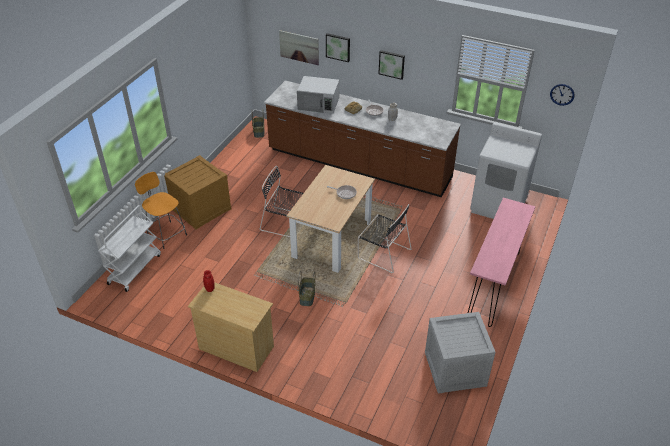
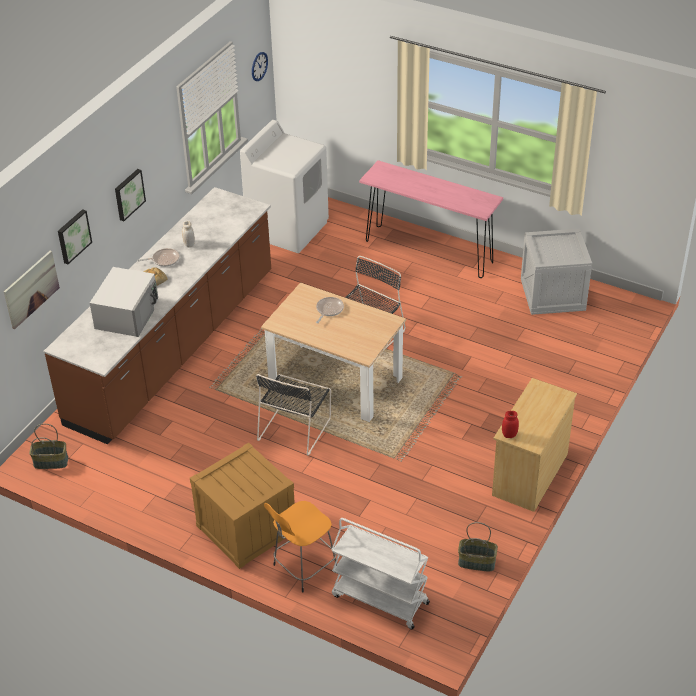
camera: 85 degrees left, 0 degrees up
basket [298,270,316,306] -> basket moved to [458,522,498,572]

